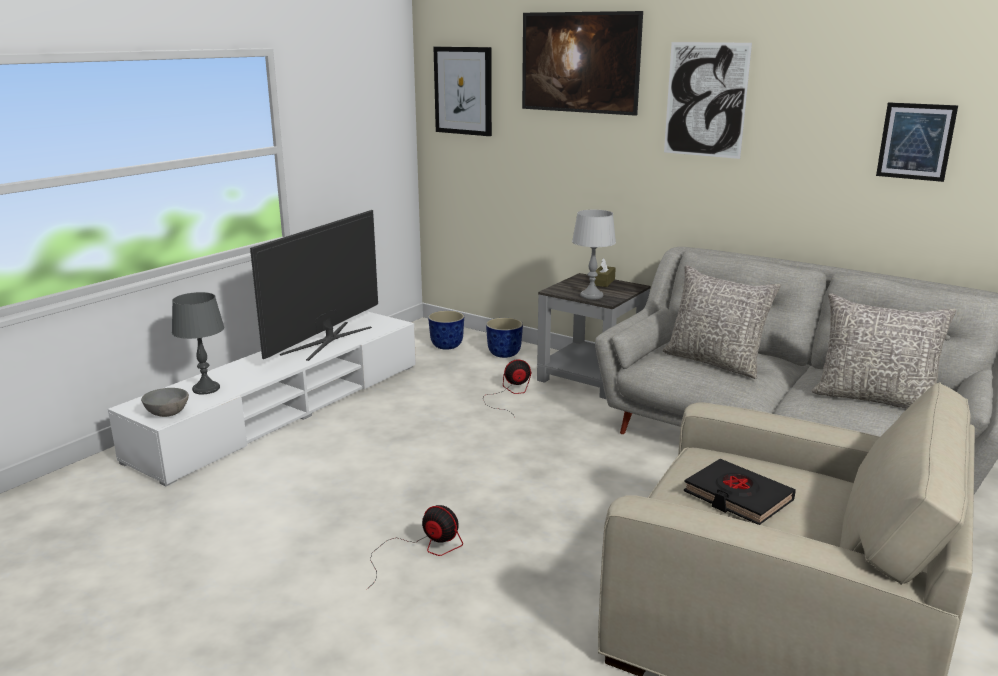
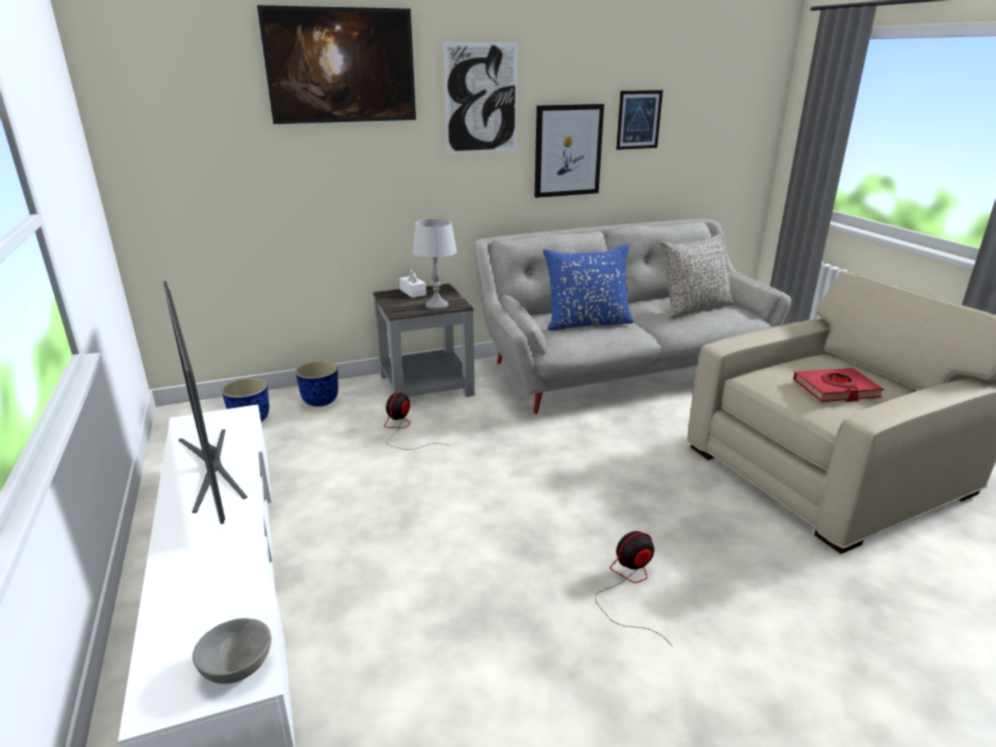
camera: 55 degrees left, 5 degrees up
grey table lamp [172,292,224,394] -> none
picture [434,47,492,136] -> picture moved to [535,104,604,198]
brown tissue box [595,258,616,287] -> white tissue box [399,269,426,298]
grey pillow [662,265,781,379] -> blue pillow [543,244,634,331]
black book [684,459,796,525] -> red book [793,368,884,402]

